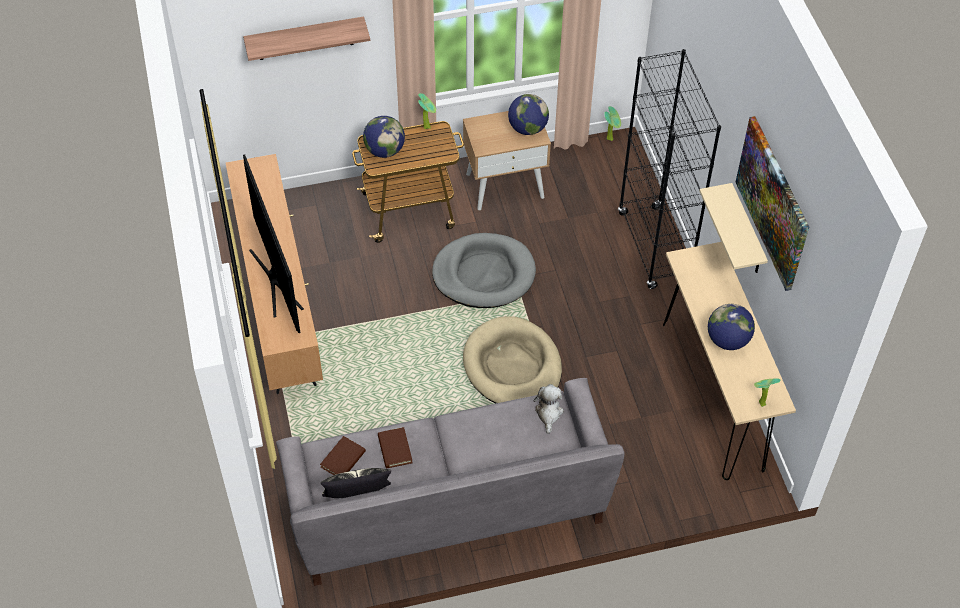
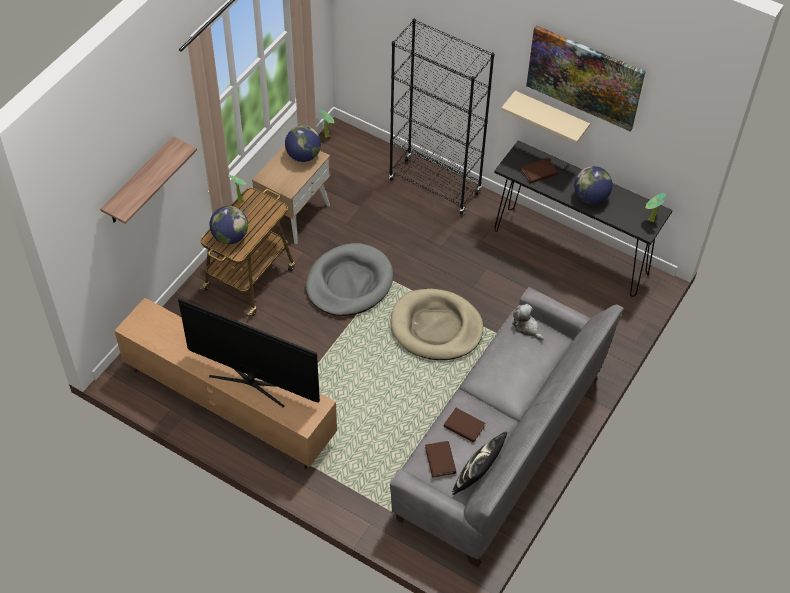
camera: 45 degrees left, 0 degrees up
beige console table [663,242,796,480] -> black console table [494,140,673,297]
none -> brown book [520,158,558,184]

